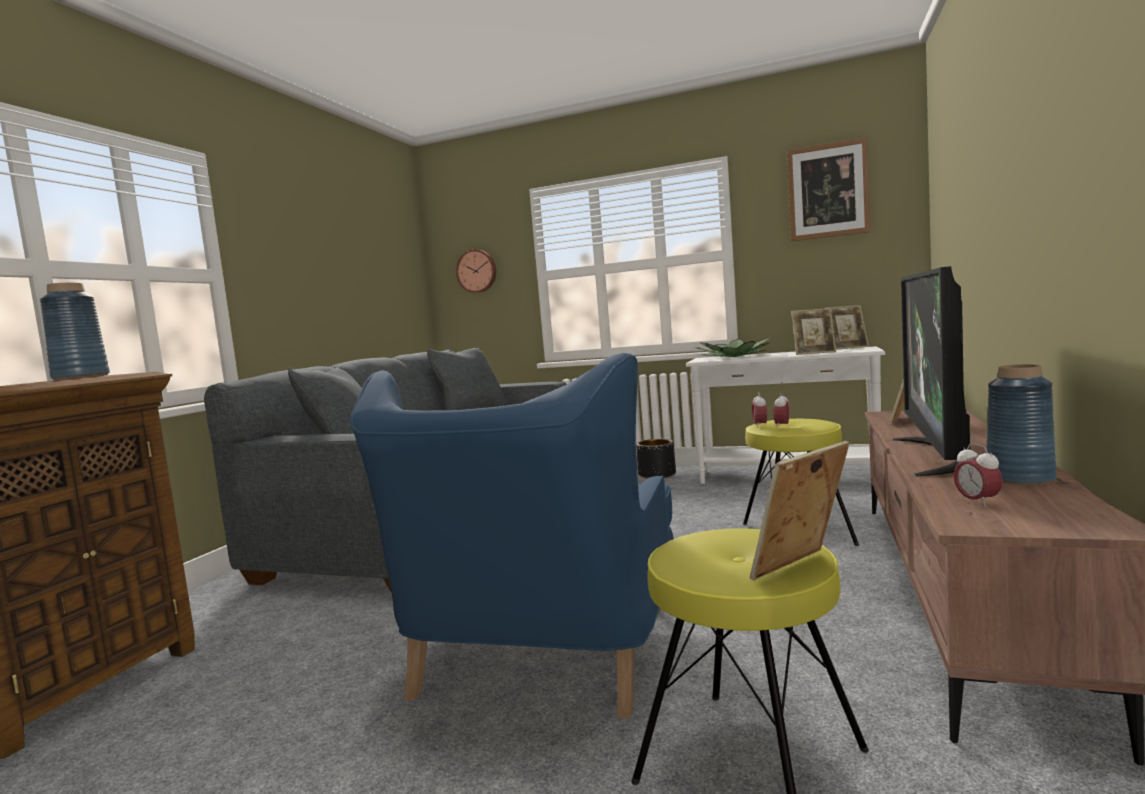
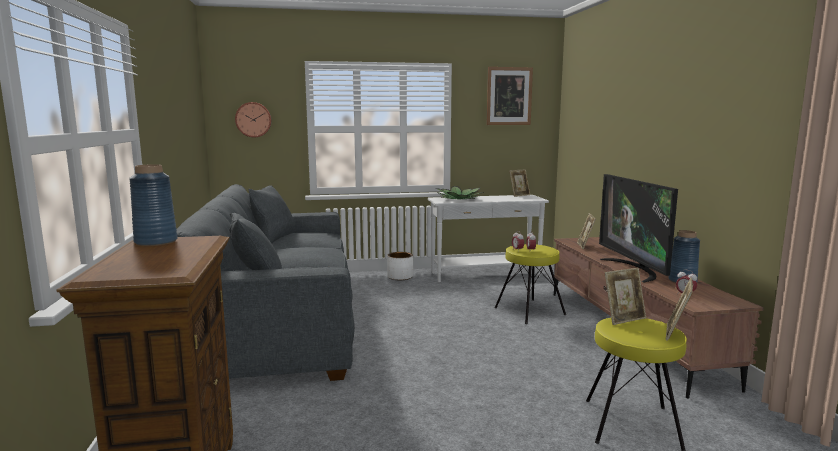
camera: 30 degrees left, 5 degrees up
blue armchair [350,353,674,719] -> none
black planter [636,439,676,479] -> white planter [387,252,413,280]
picture frame [791,308,836,355] -> picture frame moved to [605,268,646,325]

